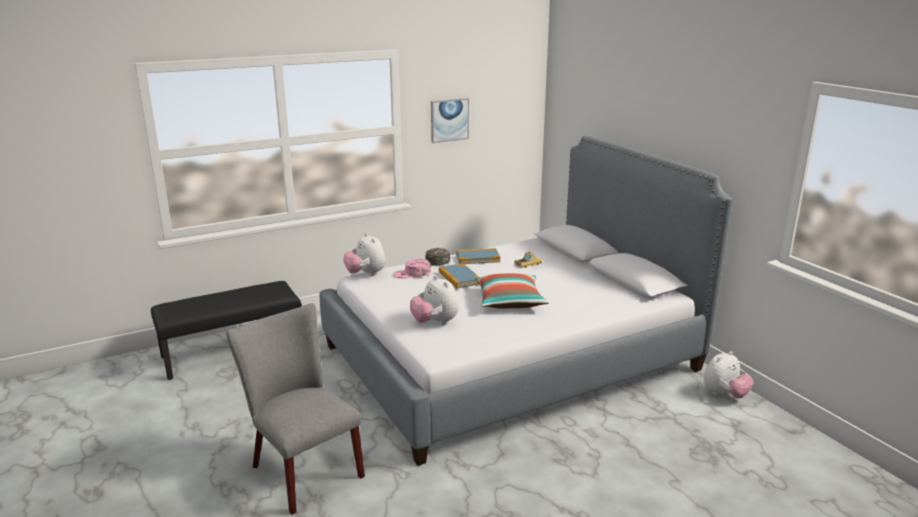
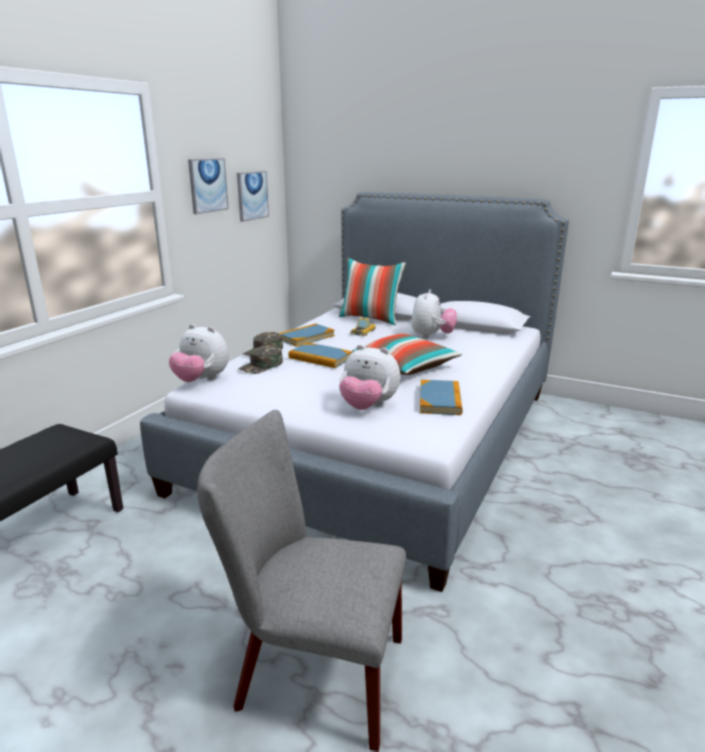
camera: 35 degrees left, 0 degrees up
pink cap [393,258,431,279] -> green cap [238,345,283,374]
plush toy [704,351,753,398] -> plush toy moved to [411,290,457,338]
none -> picture [237,171,269,222]
none -> pillow [339,258,406,325]
none -> book [420,380,463,415]

